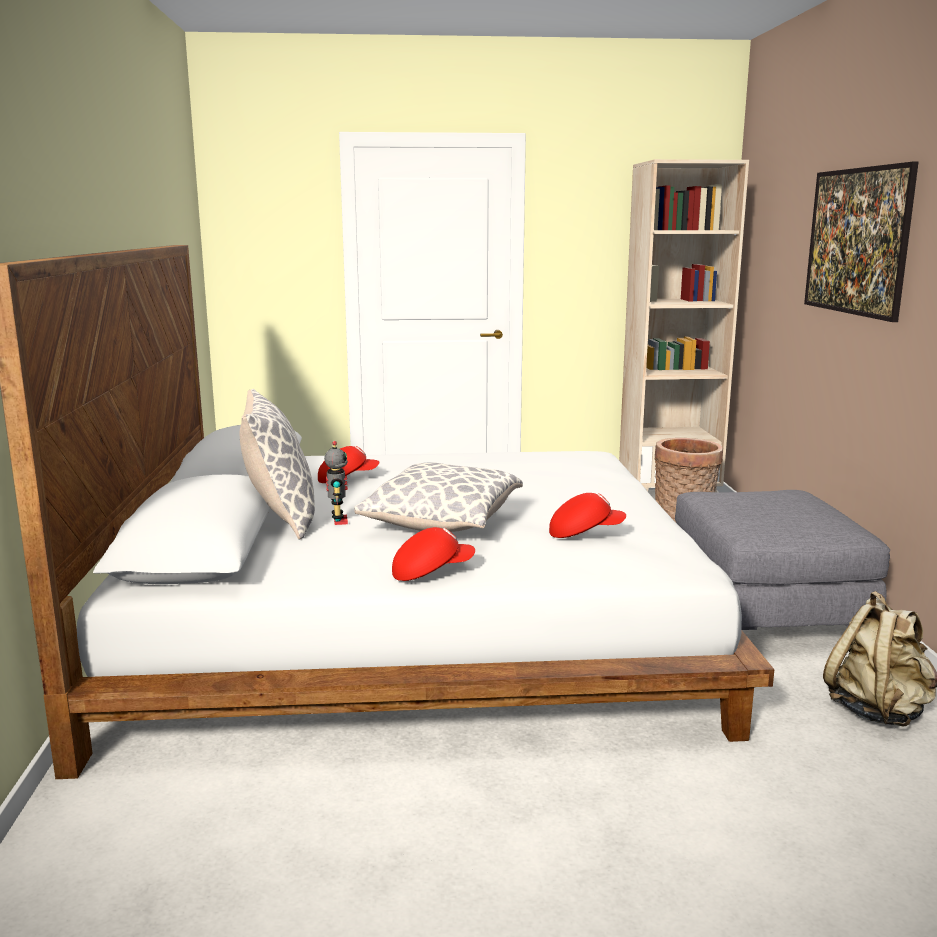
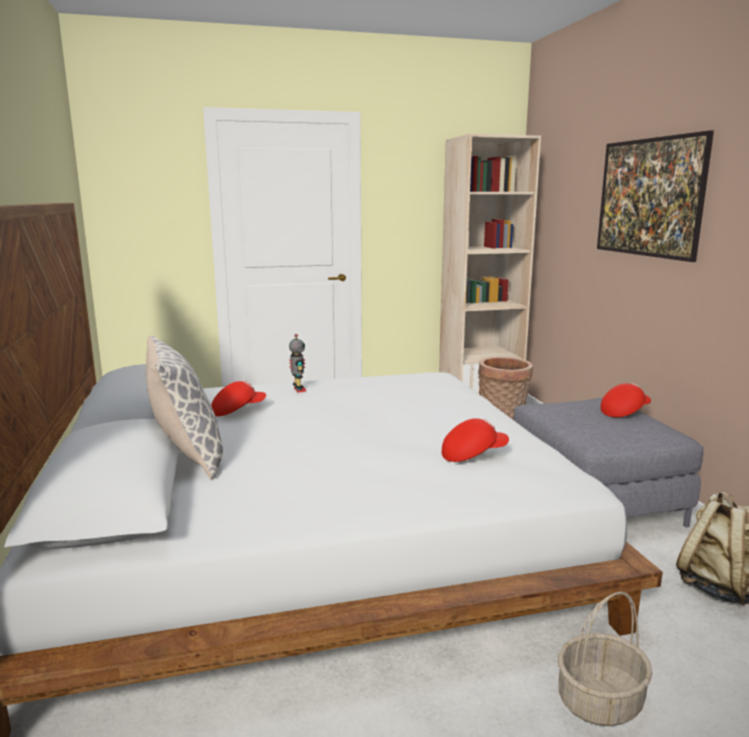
camera: 10 degrees left, 0 degrees up
toy robot [324,441,348,525] -> toy robot moved to [289,334,306,393]
pillow [354,462,523,532] -> none
red cap [392,527,475,581] -> red cap moved to [600,383,651,417]
none -> basket [558,592,653,726]

